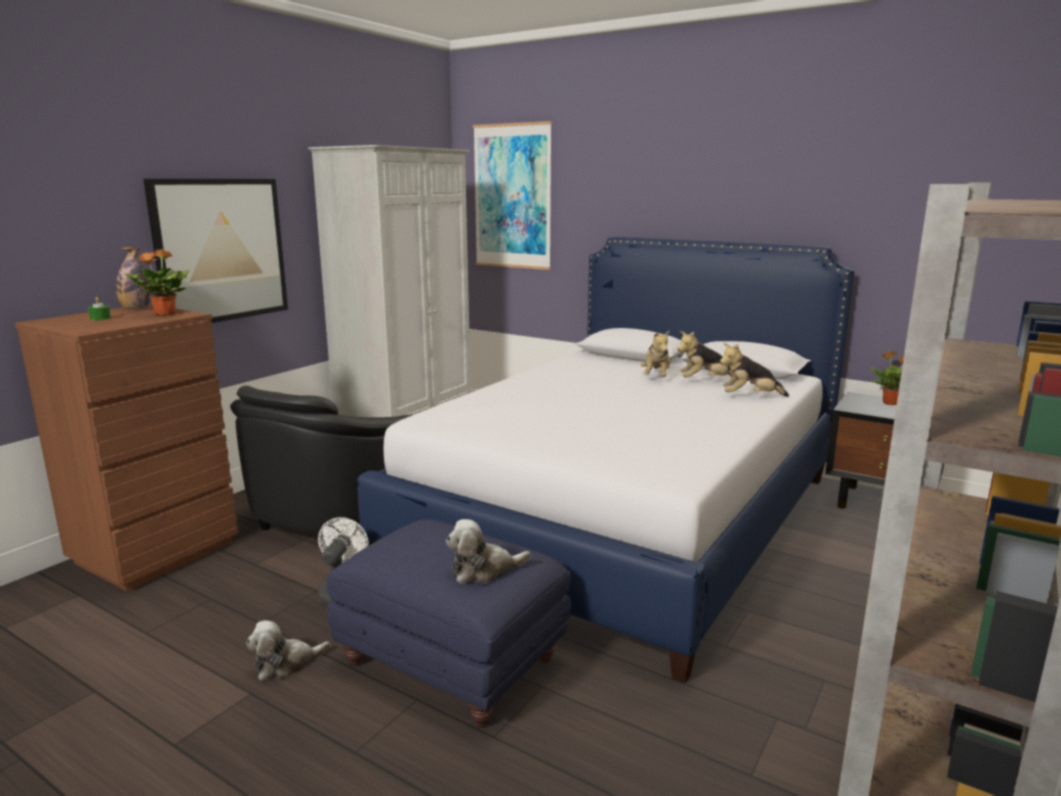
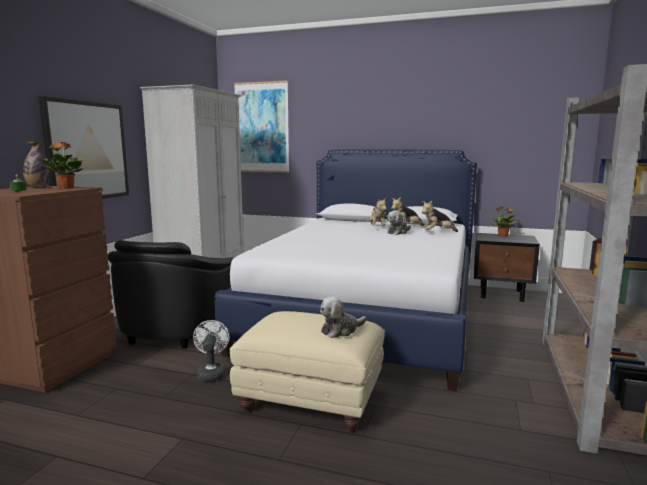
camera: 15 degrees left, 5 degrees down
plush toy [246,620,330,681] -> plush toy moved to [387,211,411,235]
blue ottoman [327,519,571,727] -> beige ottoman [230,311,385,432]

